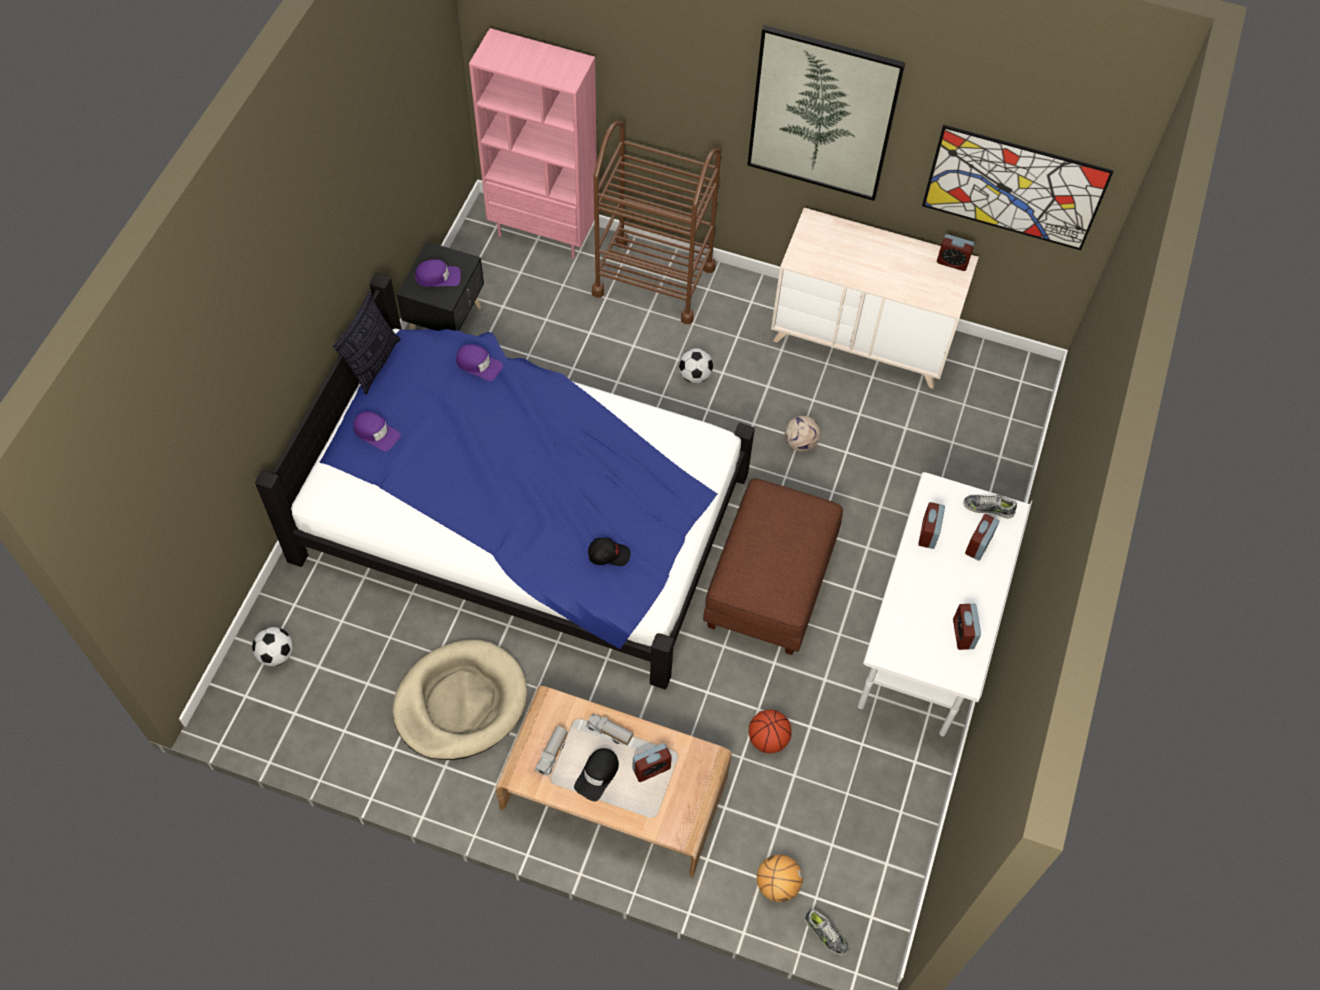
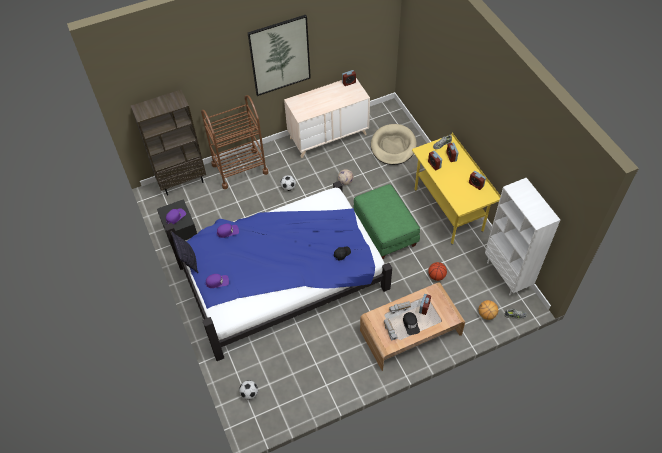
camera: 40 degrees left, 5 degrees down
beige dog bed [393,640,527,760] -> beige dog bed moved to [371,124,417,165]
pink bookcase [469,28,597,259] -> brown bookcase [131,90,206,196]
brown ottoman [703,479,843,655] -> green ottoman [353,184,420,259]
white desk [858,472,1032,737] -> yellow desk [412,133,500,245]
picture [922,125,1114,250] -> none
none -> white bookcase [485,177,560,295]

